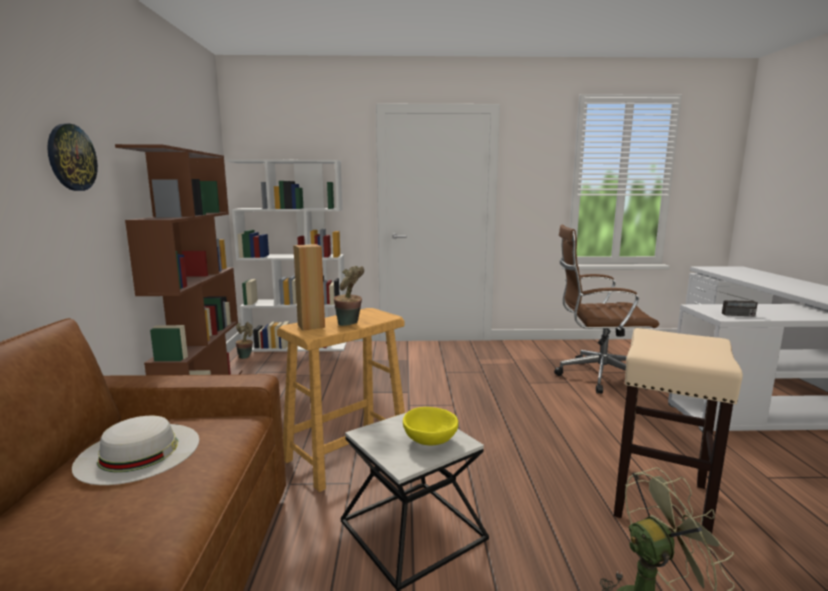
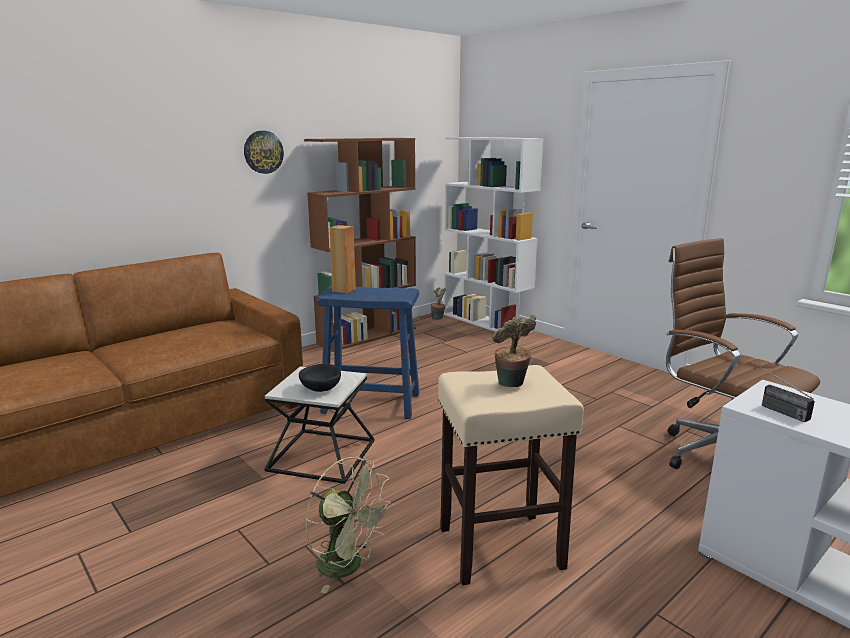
camera: 50 degrees right, 5 degrees up
white hat [72,416,199,485] -> none
beige stool [277,308,405,492] -> blue stool [317,286,420,419]
potted plant [334,266,364,326] -> potted plant moved to [492,315,537,387]
yellow bowl [403,407,458,445] -> black bowl [299,364,341,392]

